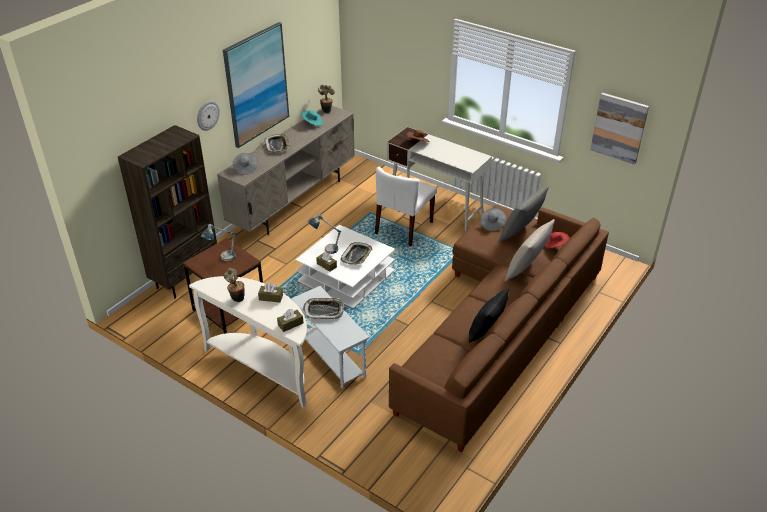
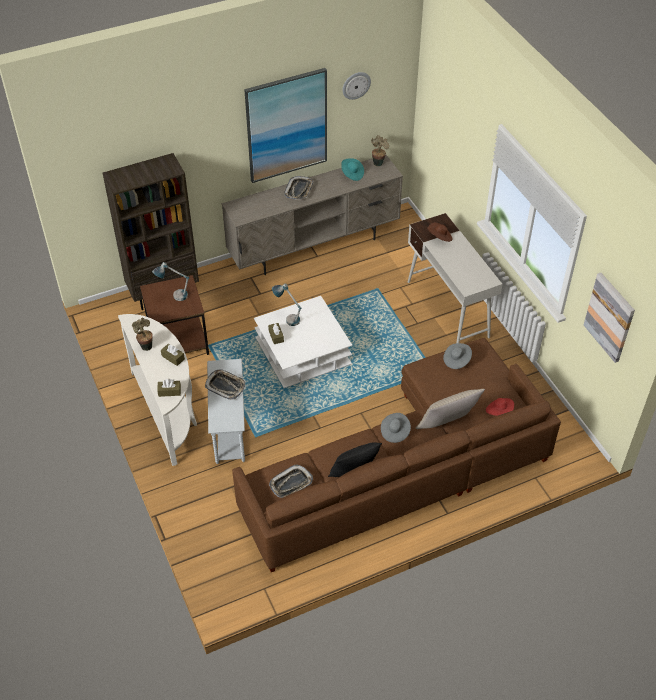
camera: 30 degrees right, 10 degrees up
wall clock [197,101,220,131] -> wall clock moved to [343,72,371,100]
grey hat [233,153,258,175] -> grey hat moved to [381,413,411,443]
tray [341,242,372,265] -> tray moved to [269,464,313,498]
white chair [375,167,437,246] -> none
grey pillow [498,186,549,243] -> none

